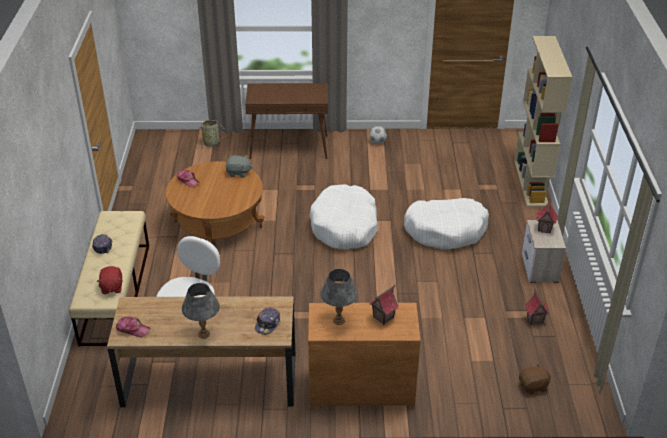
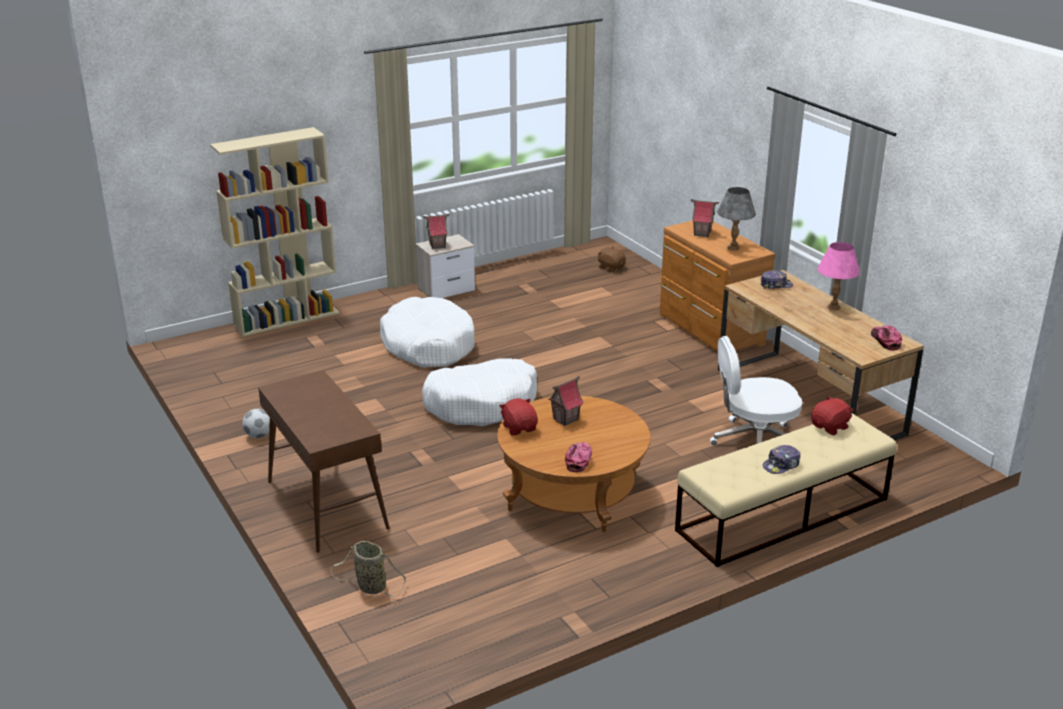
camera: 120 degrees left, 10 degrees down
grey table lamp [182,283,220,339] -> pink table lamp [818,242,860,310]
grey plush toy [226,155,253,178] -> red plush toy [500,398,538,435]
toy house [525,289,549,325] -> toy house moved to [548,376,584,426]

